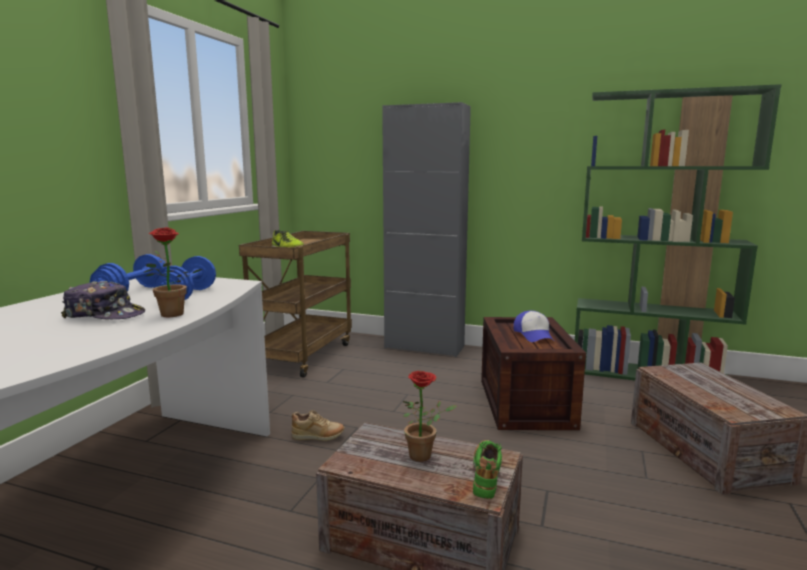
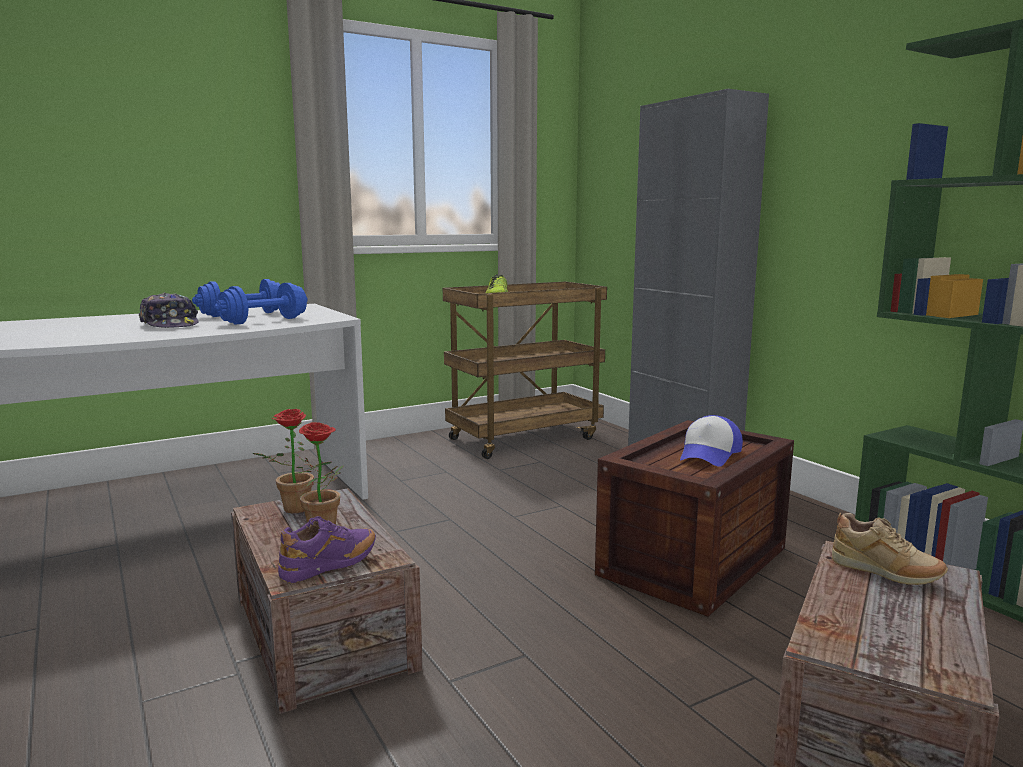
camera: 40 degrees right, 0 degrees up
potted plant [143,227,202,317] -> potted plant moved to [253,409,331,513]
beige shoe [291,410,344,441] -> beige shoe moved to [832,513,948,585]
green shoe [473,440,502,499] -> purple shoe [278,516,376,583]

